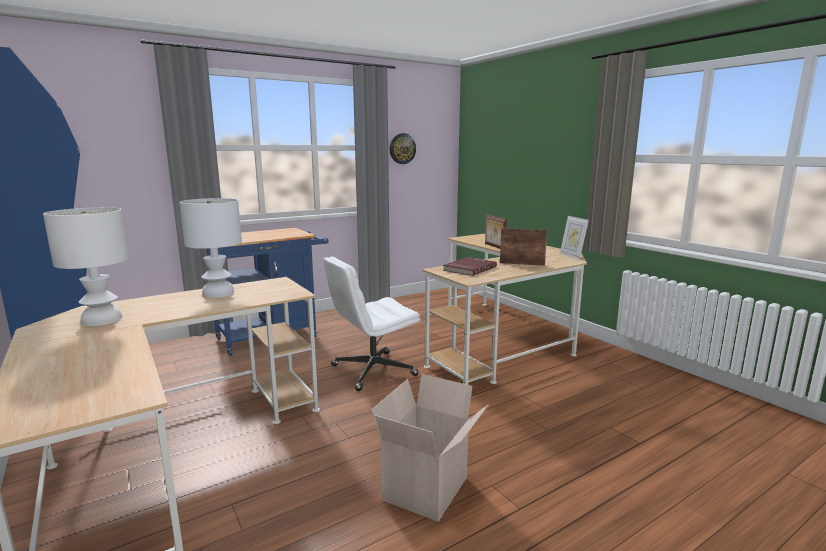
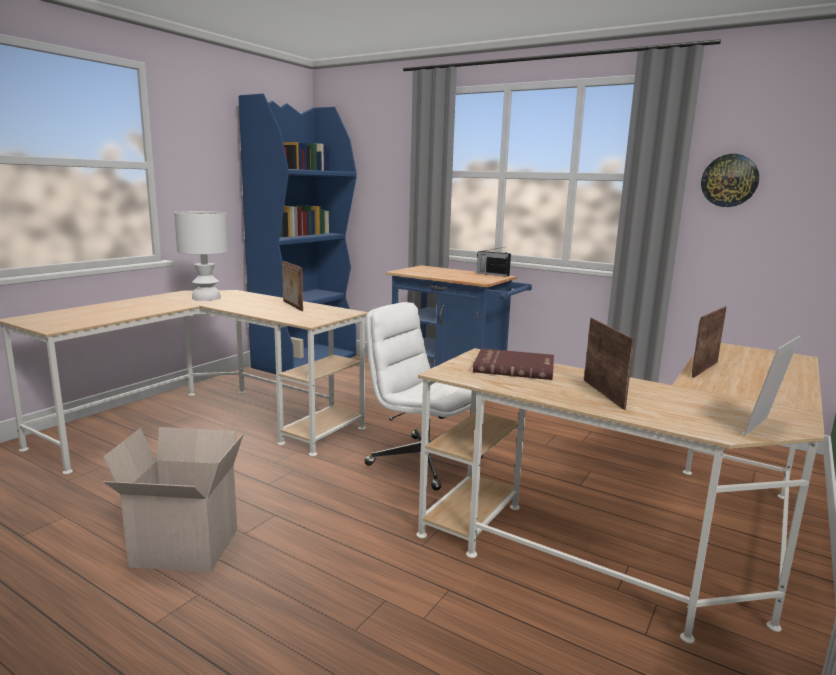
camera: 65 degrees right, 0 degrees up
white table lamp [179,198,242,298] -> picture frame [282,261,303,311]
none -> radio [477,247,511,277]

